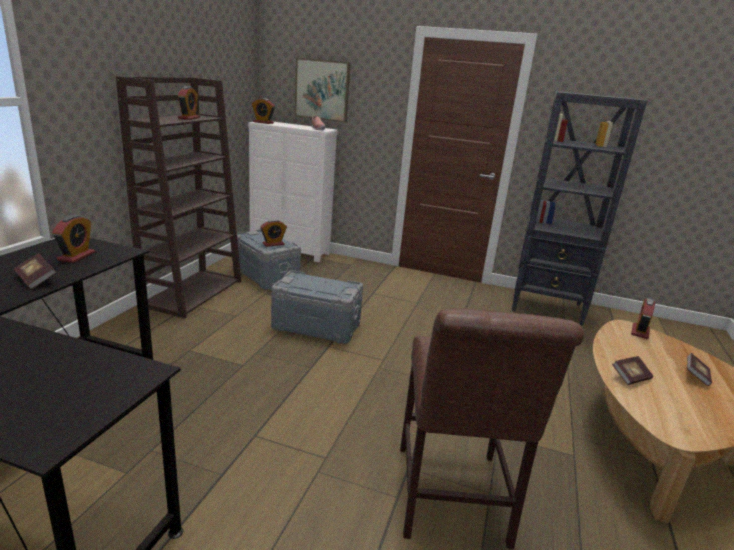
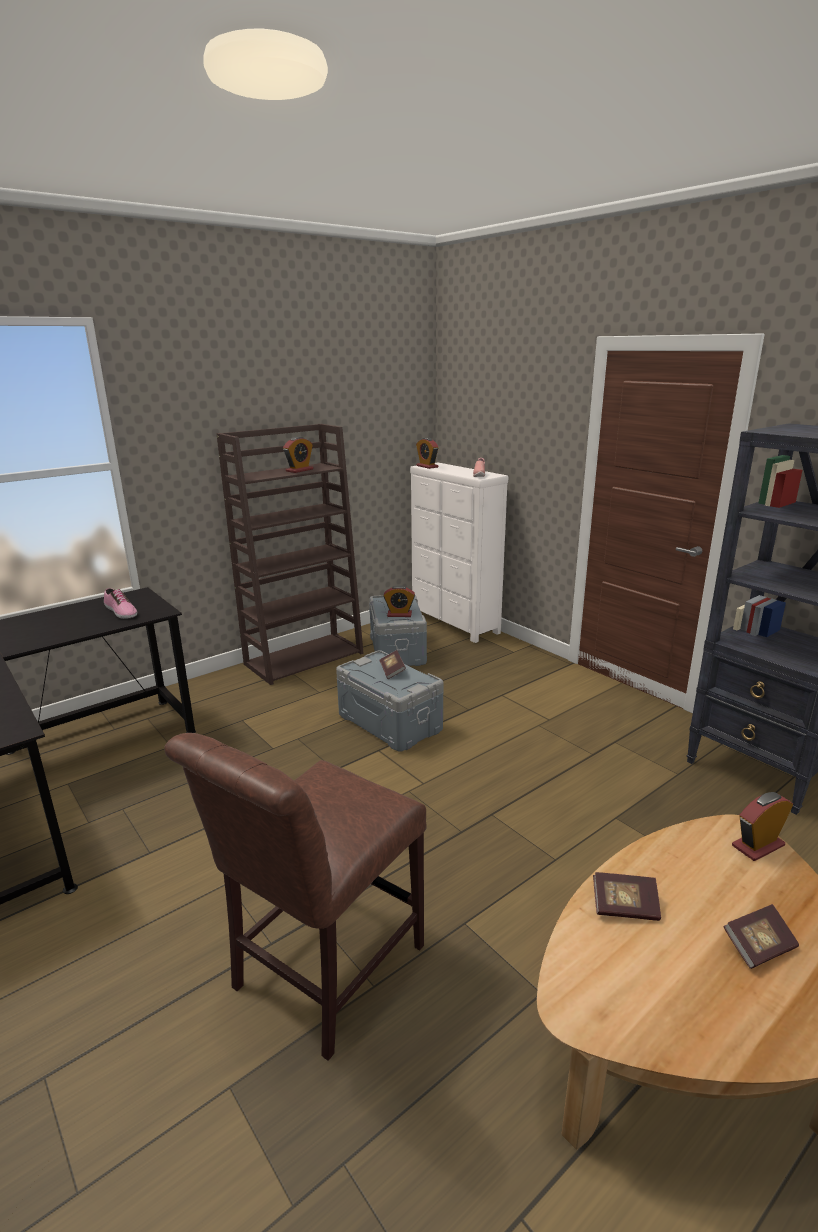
camera: 35 degrees right, 0 degrees up
book [14,254,56,289] -> book moved to [379,650,406,679]
alarm clock [52,215,95,263] -> shoe [104,588,137,619]
picture [295,58,350,122] -> none

